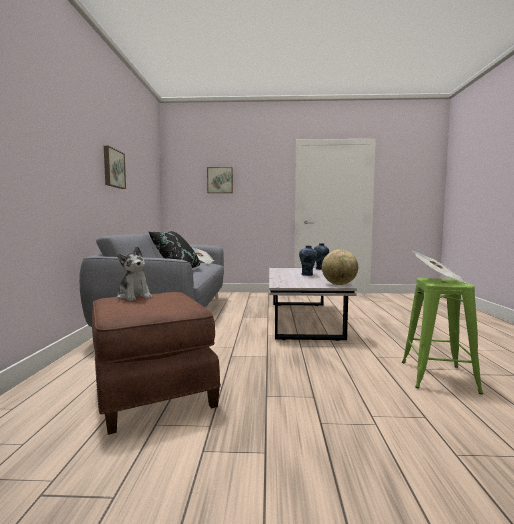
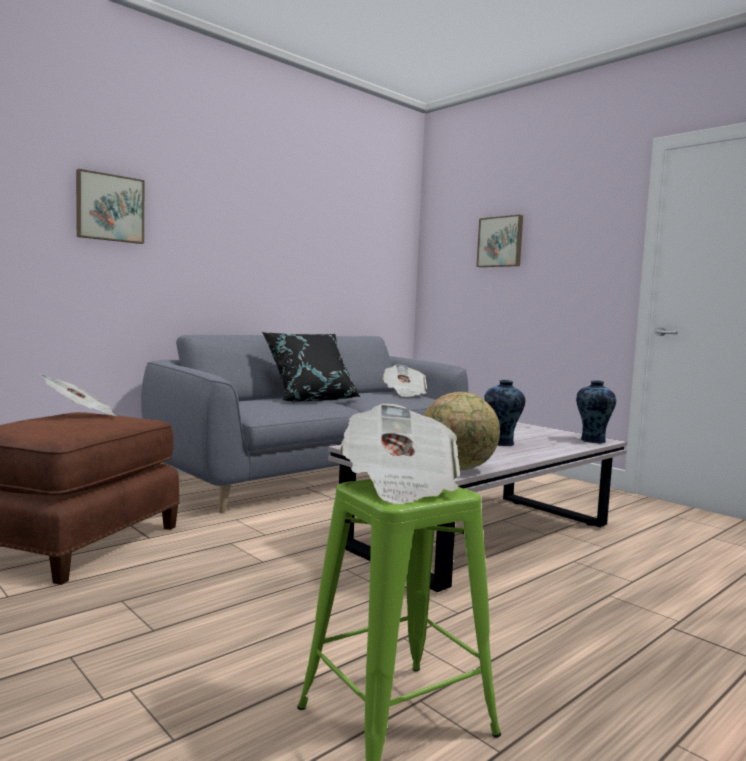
camera: 45 degrees right, 0 degrees up
picture [104,146,126,189] -> picture moved to [76,169,144,244]
plush toy [117,246,152,301] -> newspaper [39,374,116,416]

